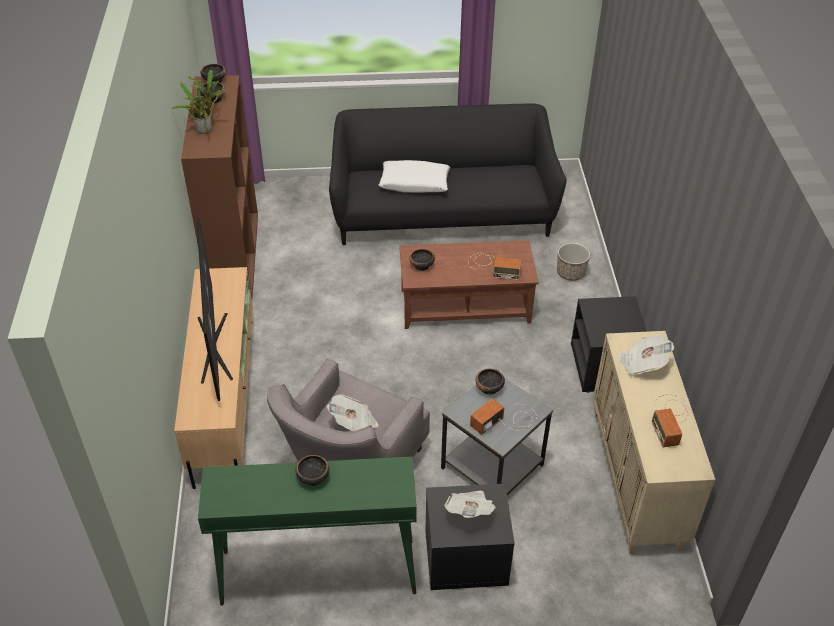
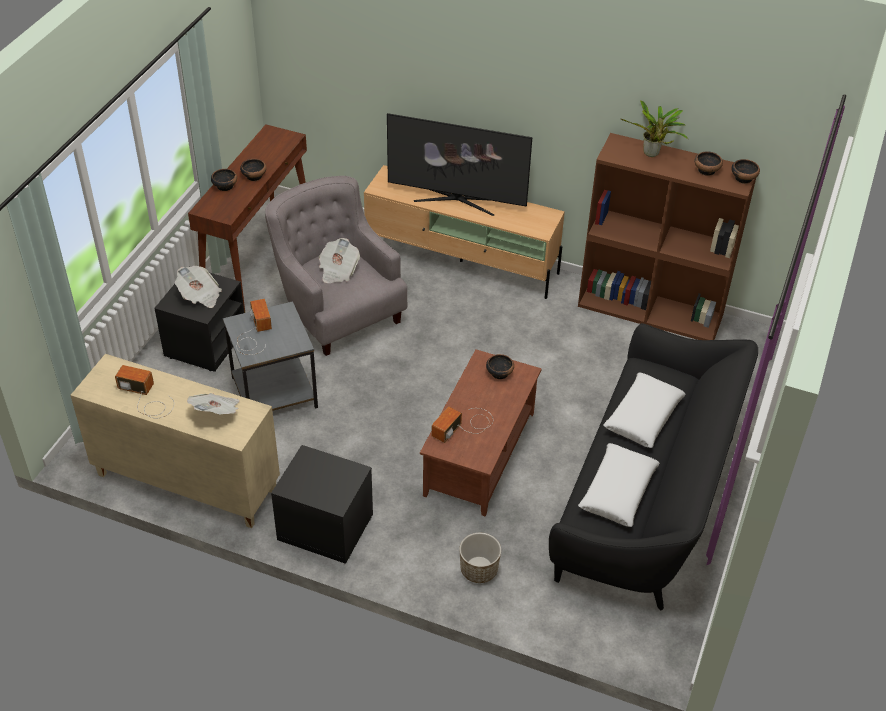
camera: 115 degrees right, 0 degrees up
green console table [198,457,417,606] -> brown console table [188,124,307,313]
bowl [475,368,505,395] -> bowl moved to [211,169,237,191]
none -> white pillow [578,443,660,527]

